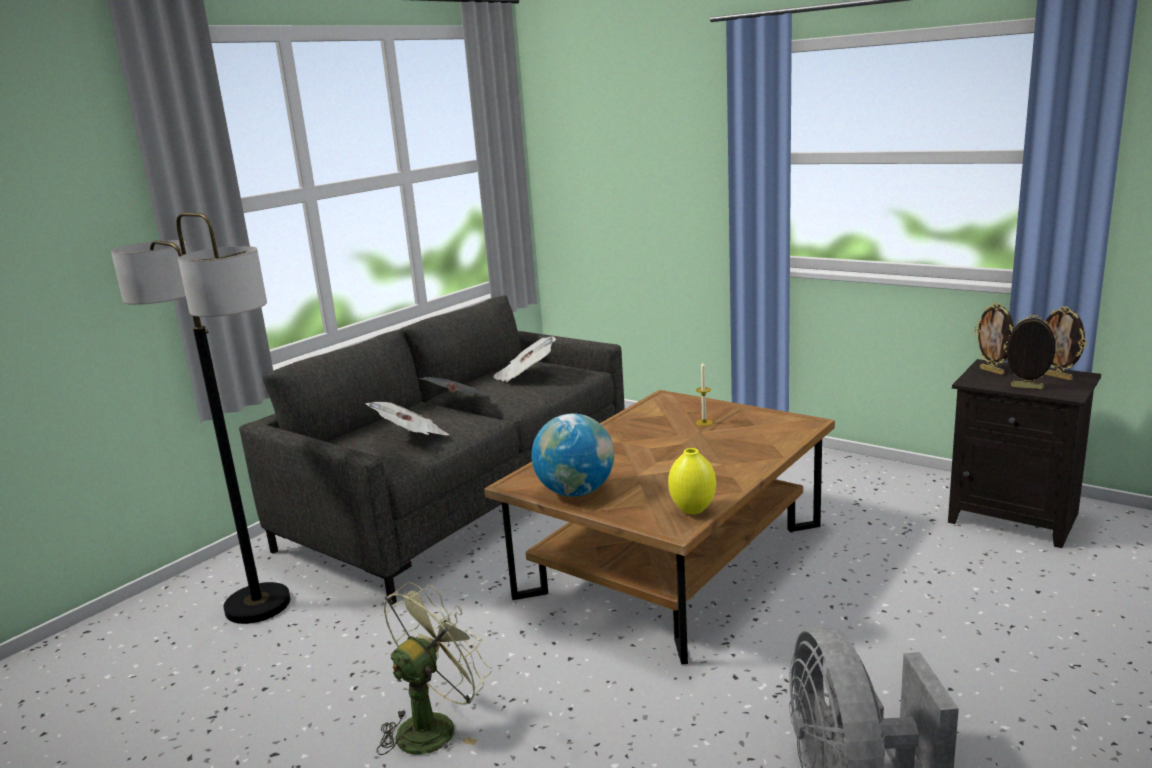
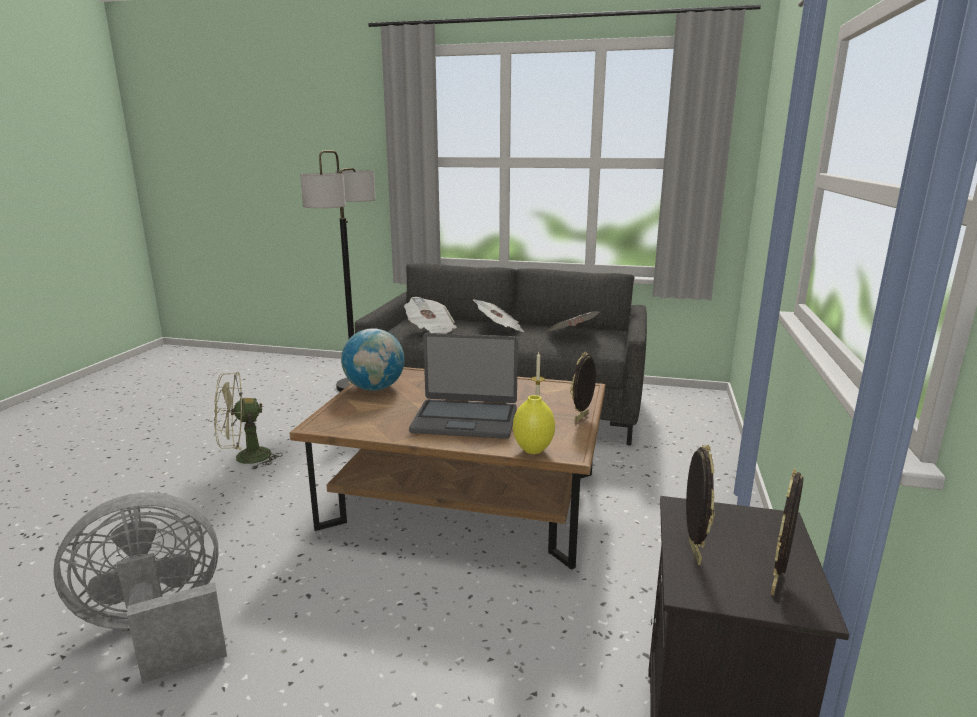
camera: 65 degrees right, 0 degrees up
green fan [377,582,491,755] -> green fan turned 135 degrees clockwise [214,372,283,470]
yellow vase [668,448,716,514] -> yellow vase moved to [513,395,555,454]
picture frame [974,303,1014,375] -> picture frame moved to [570,352,596,422]
none -> laptop [409,333,518,439]

